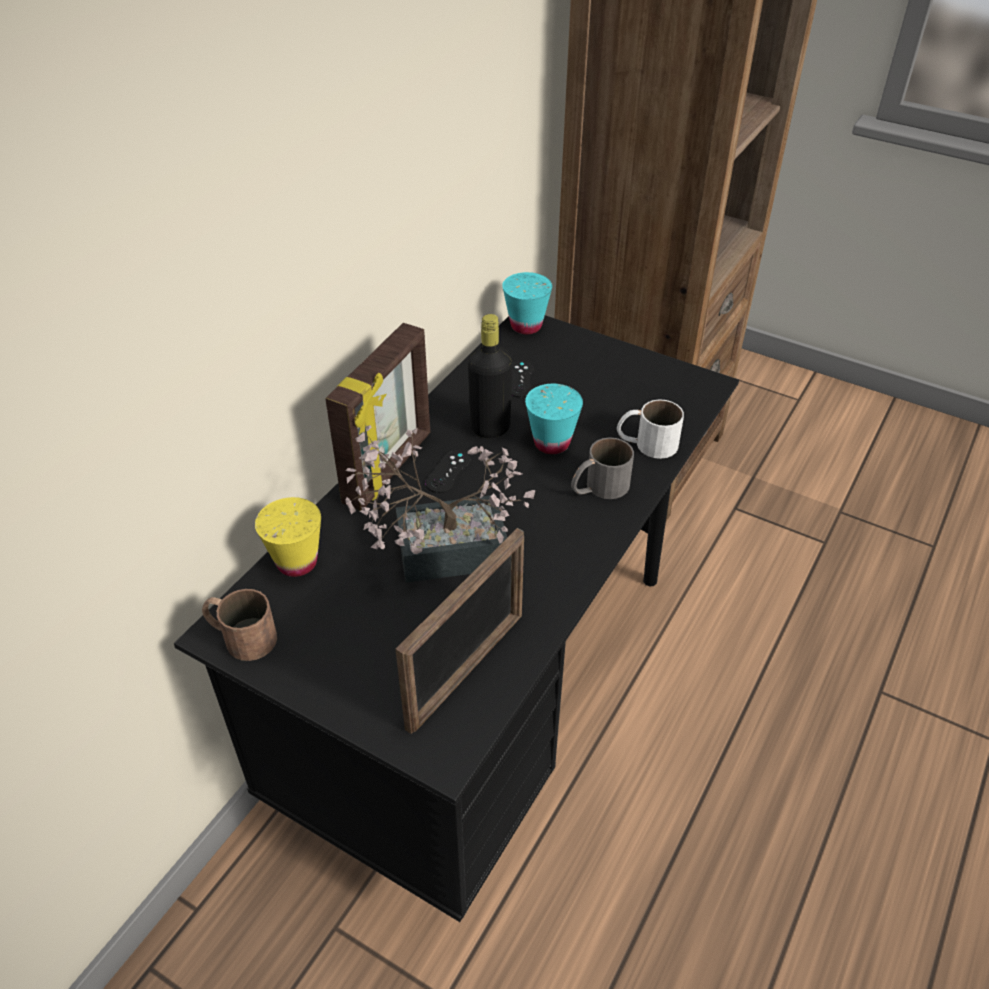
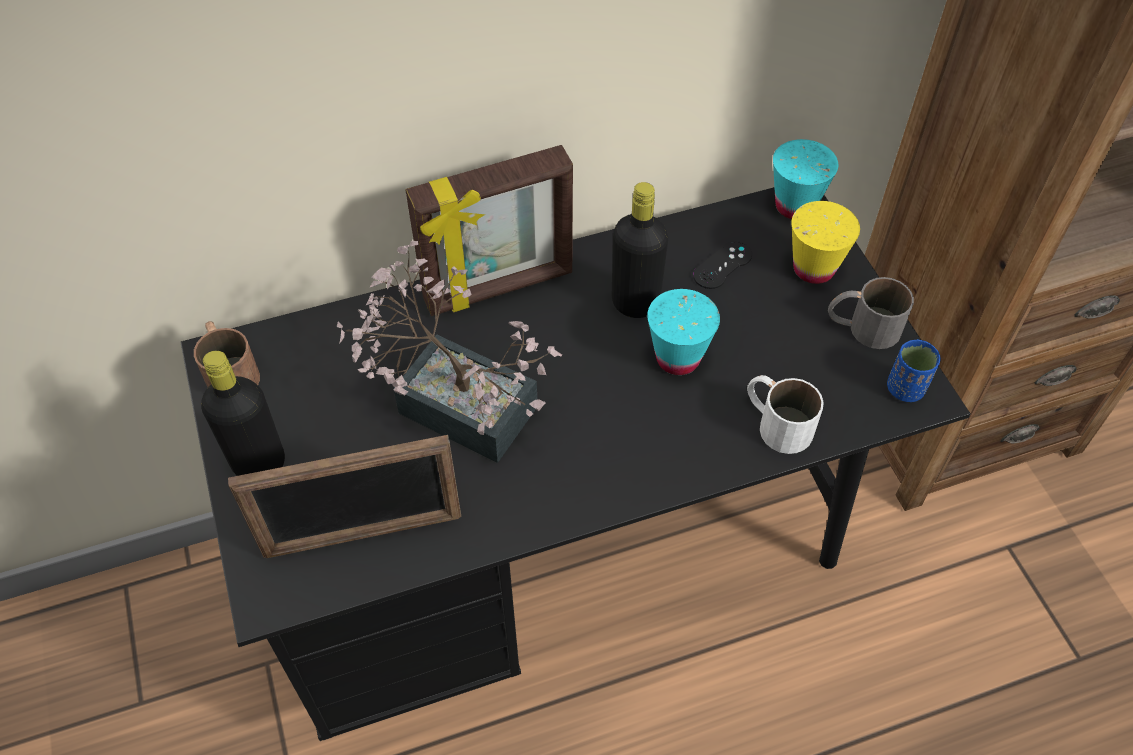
camera: 40 degrees right, 10 degrees up
yellow cup [255,497,321,577] -> yellow cup moved to [791,201,860,284]
black game controller [425,450,471,493] -> none
grey mug [571,437,634,499] -> grey mug moved to [828,277,914,349]
none -> black bottle [201,351,285,476]
none -> blue cup [887,339,941,402]

